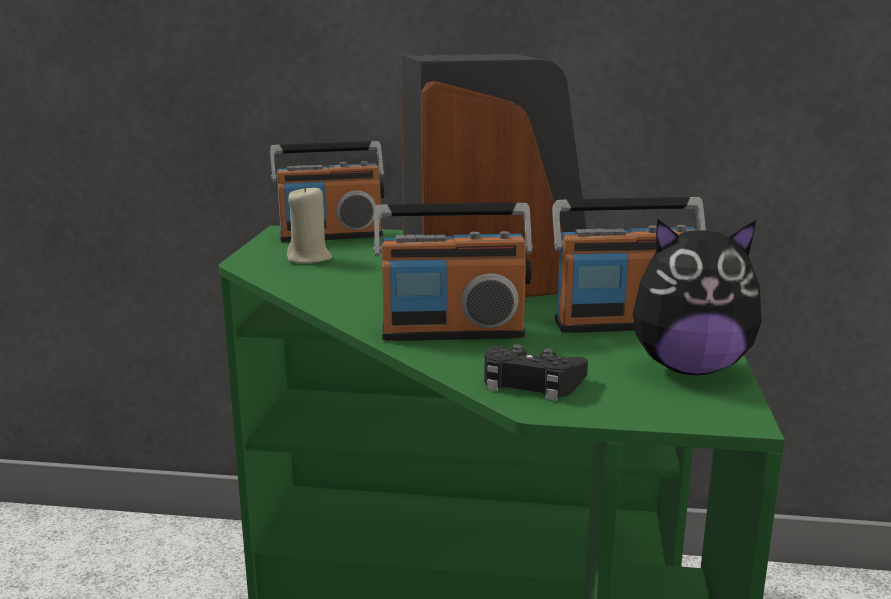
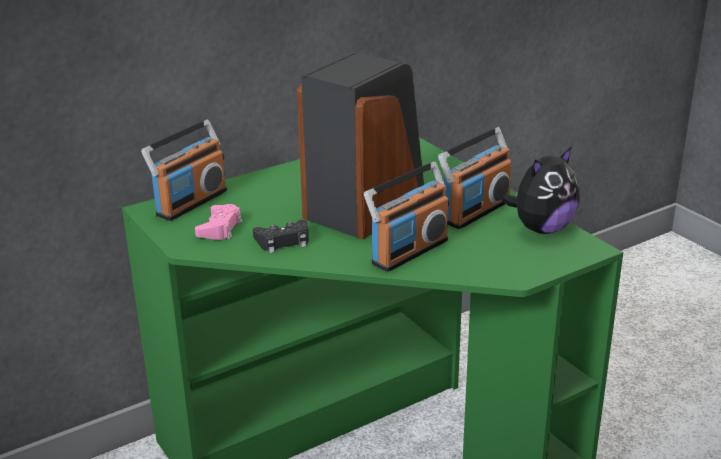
camera: 40 degrees left, 10 degrees up
beige candle [287,185,332,264] -> pink game controller [195,204,242,240]
black game controller [484,344,588,401] -> black game controller moved to [253,220,309,253]

